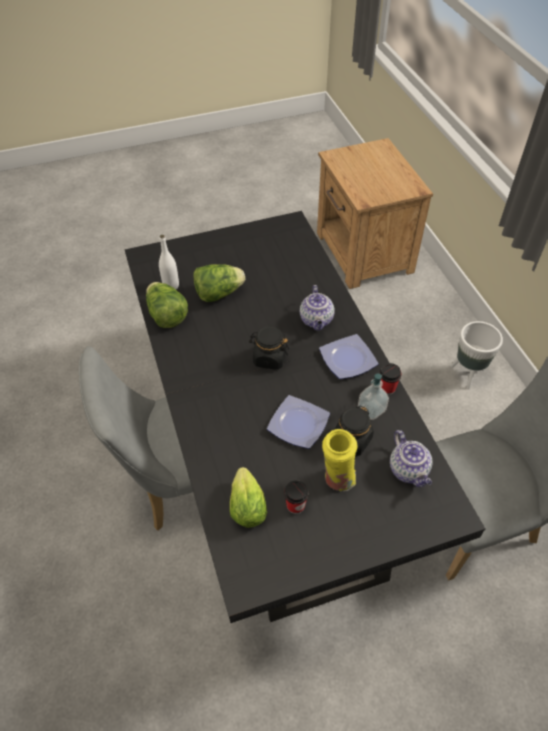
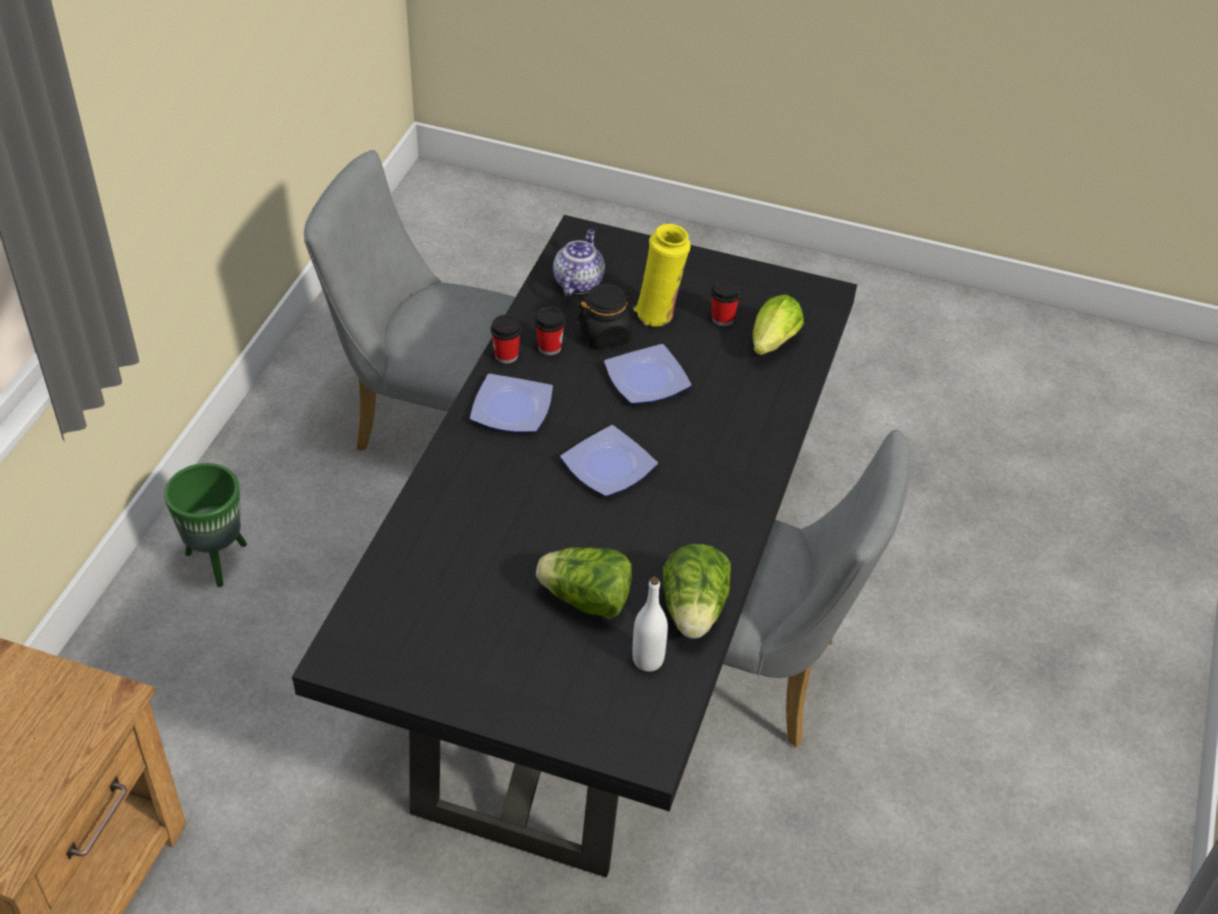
camera: 145 degrees left, 5 degrees down
black jar [249,326,290,370] -> plate [560,425,658,497]
teapot [300,285,335,331] -> none
soap dispenser [358,373,389,420] -> cup [535,307,565,355]
white planter [451,321,503,390] -> green planter [164,463,247,587]

